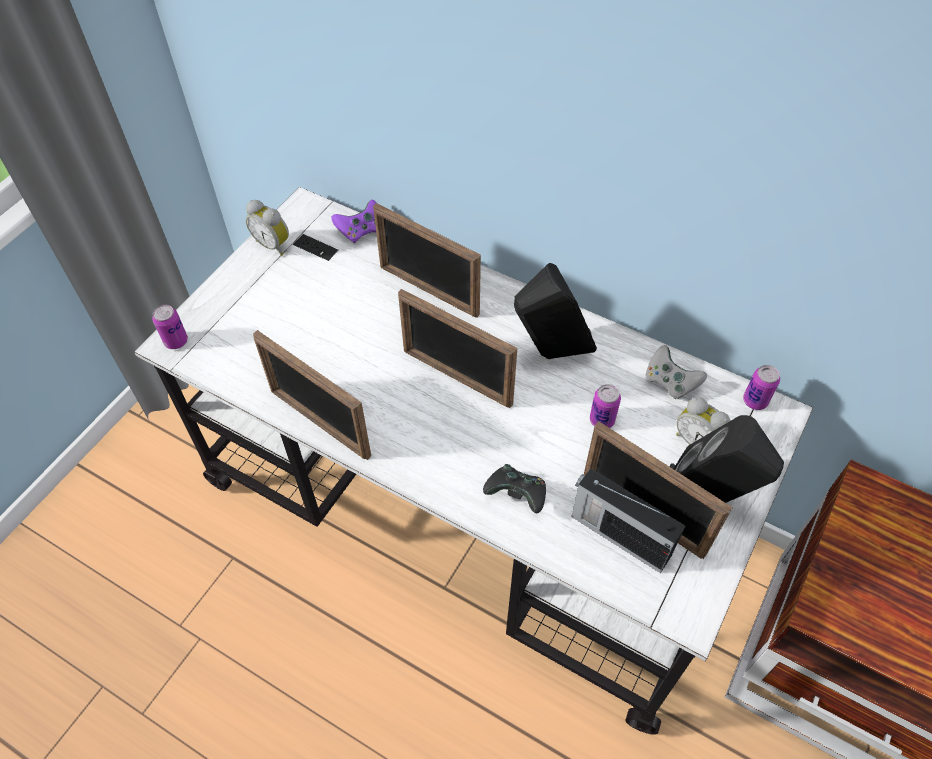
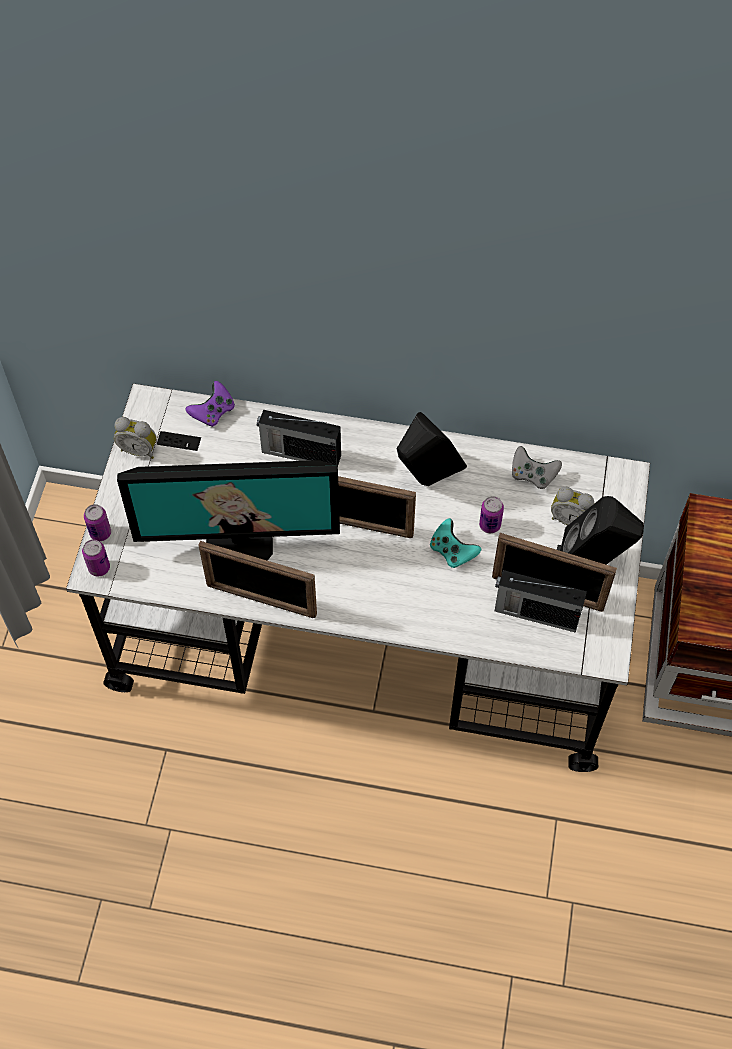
camera: 20 degrees left, 5 degrees up
picture frame [373,203,481,318] -> radio [257,410,341,465]
black game controller [483,464,546,513] -> none
can [743,365,780,410] -> can moved to [84,504,111,541]
none -> monitor [117,460,340,560]
none -> turquoise game controller [430,518,481,568]

